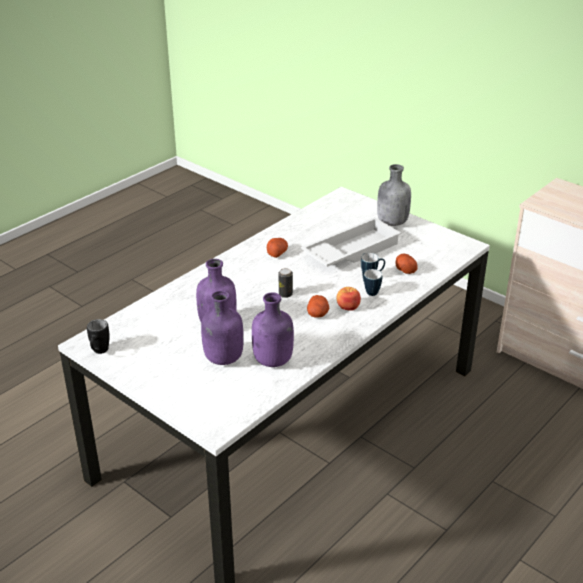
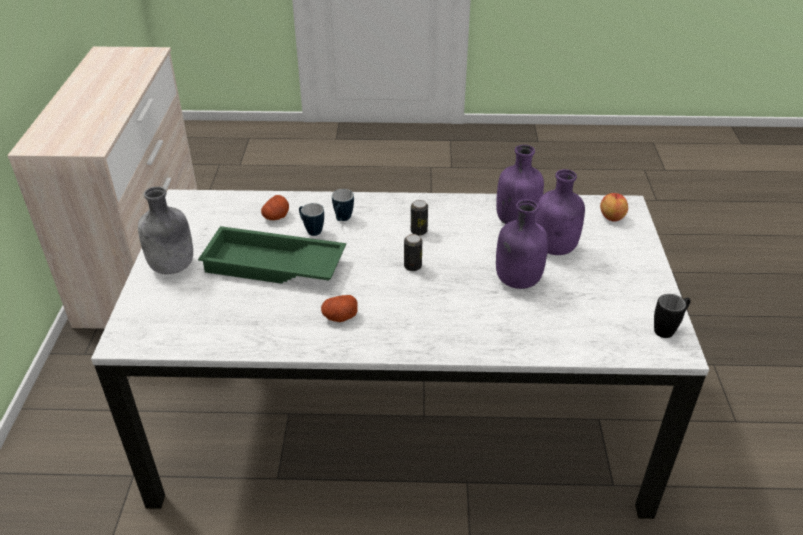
camera: 130 degrees left, 5 degrees up
white tray [301,217,401,267] -> green tray [198,226,346,284]
potato [307,295,329,318] -> can [411,200,428,236]
apple [336,287,361,311] -> apple moved to [600,193,628,222]

